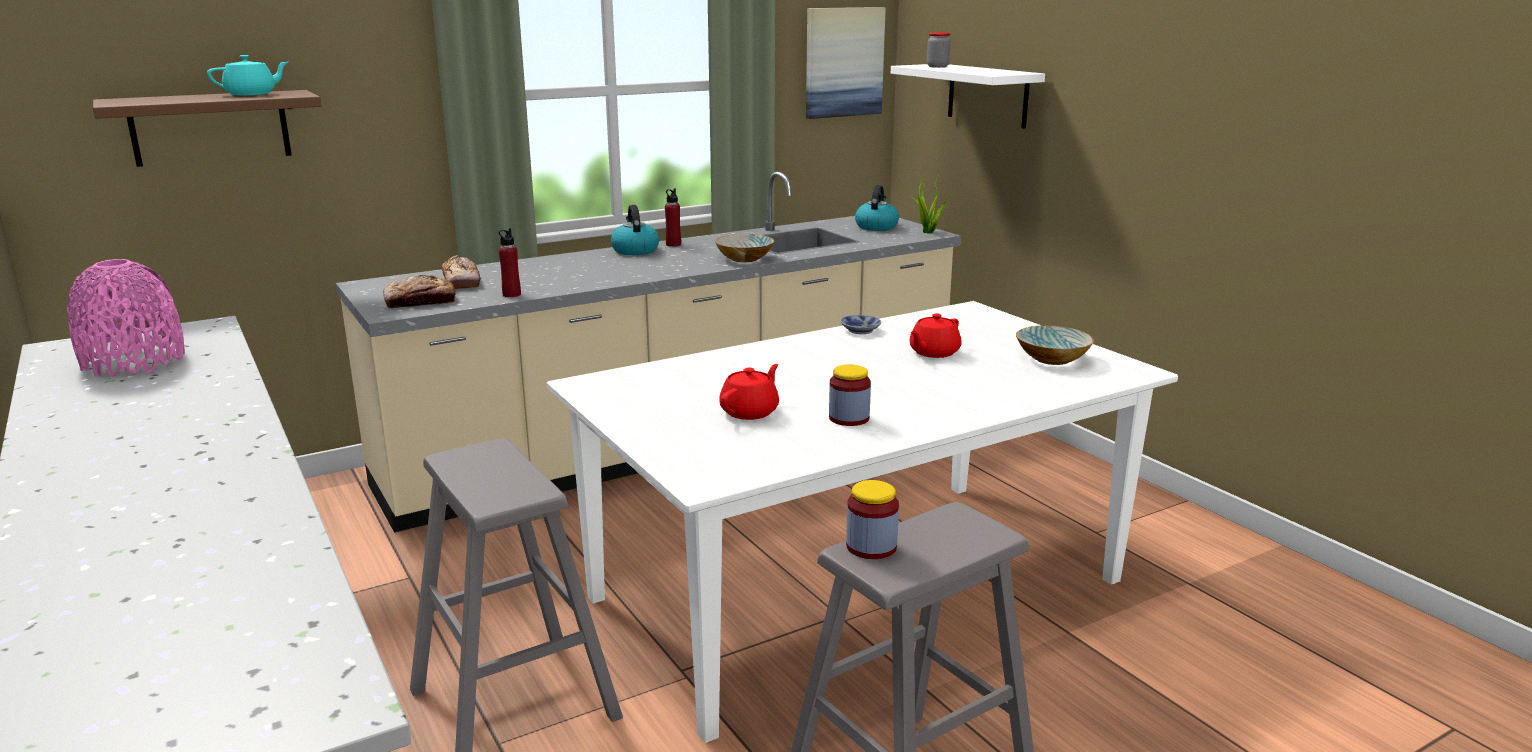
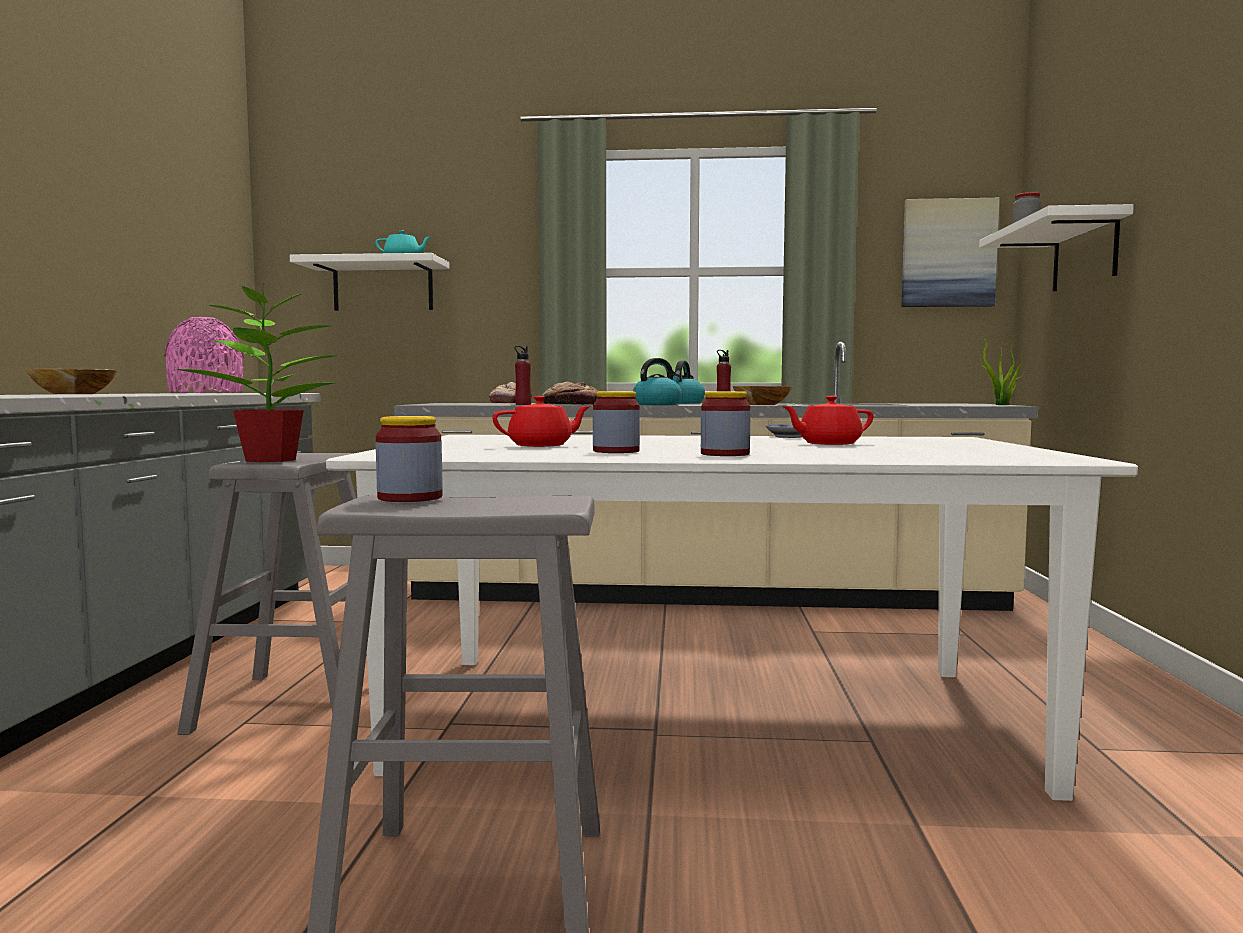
camera: 35 degrees right, 15 degrees down
brown shelf [93,90,322,167] -> white shelf [290,253,450,311]
bread [383,275,455,308] -> bread moved to [542,382,598,405]
kettle [855,185,899,231] -> kettle moved to [633,358,682,405]
bowl [1016,325,1094,365] -> bowl moved to [26,369,117,394]
none -> potted plant [176,282,337,462]
none -> jar [701,391,751,456]

